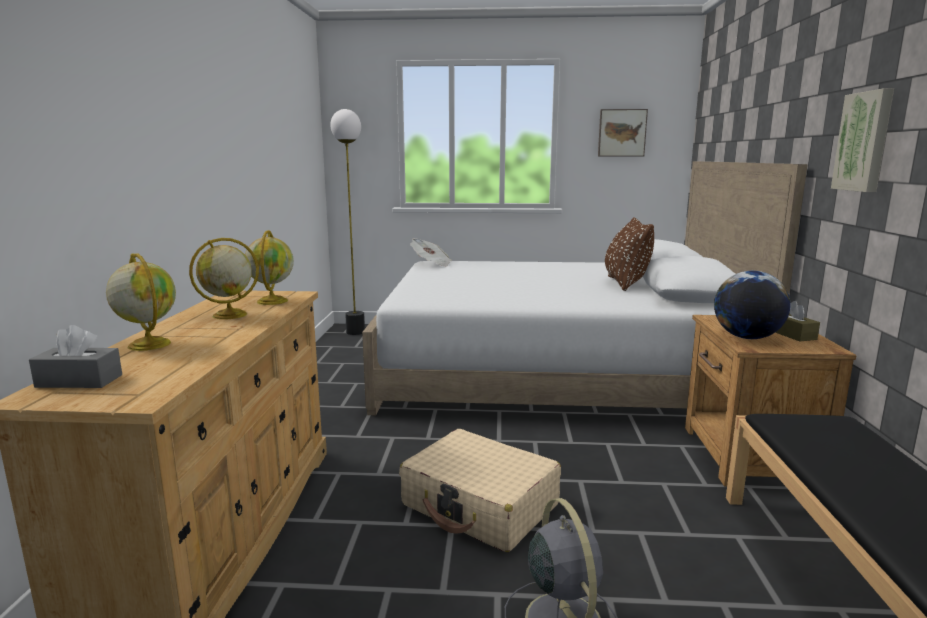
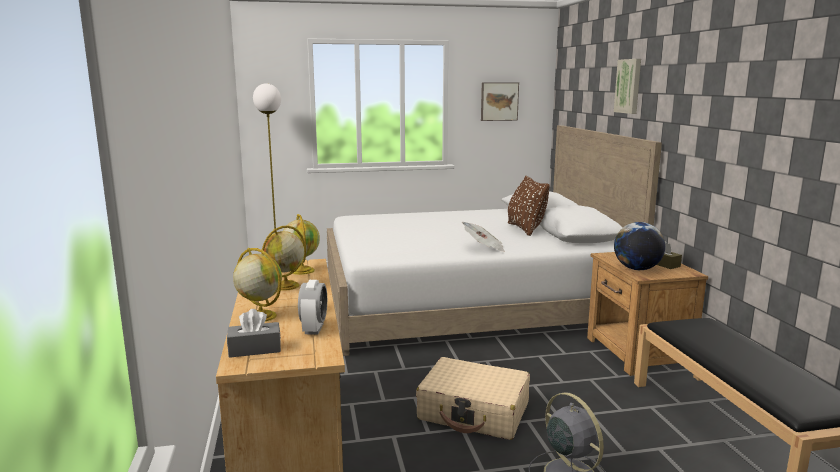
camera: 15 degrees left, 0 degrees up
newspaper [410,238,452,267] -> newspaper moved to [462,222,505,252]
picture [831,88,894,192] -> picture moved to [614,59,641,114]
none -> alarm clock [298,280,327,335]

